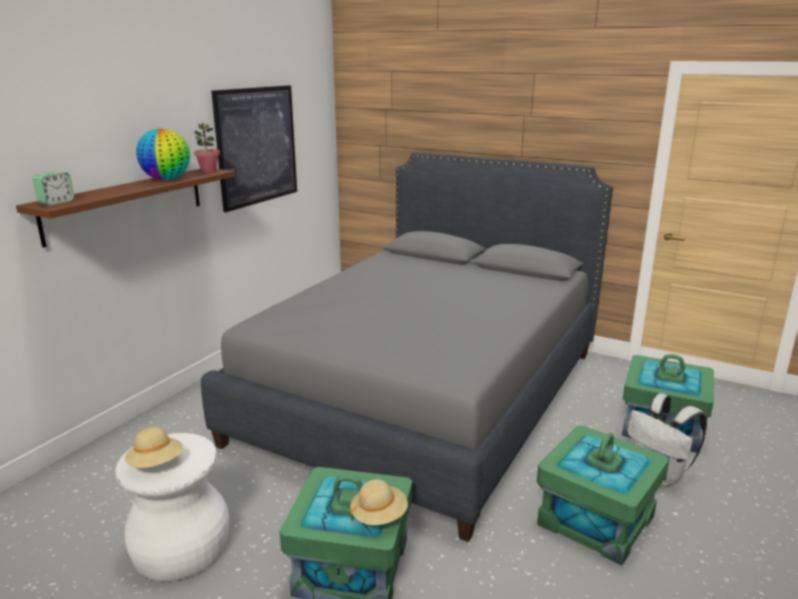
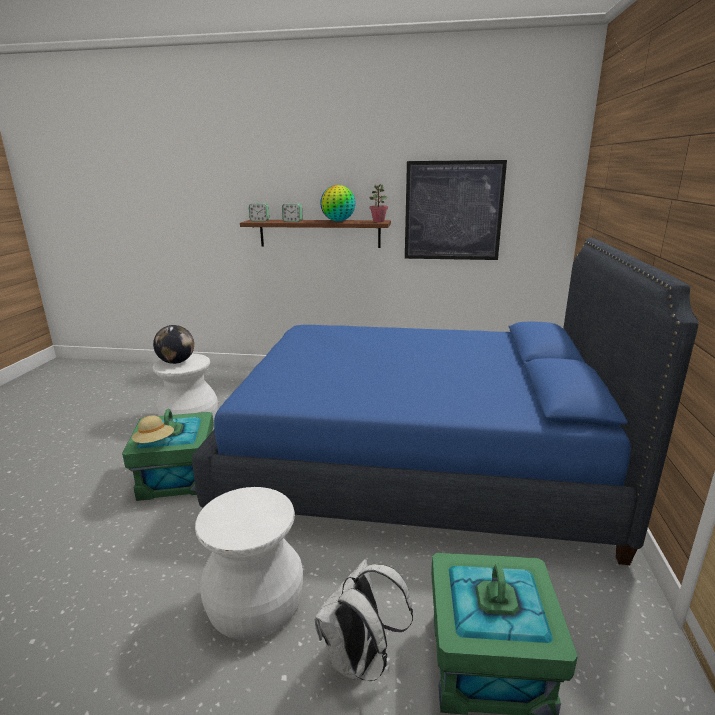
camera: 70 degrees right, 0 degrees up
beige hat [125,427,183,468] -> globe [153,325,194,364]
grey bed [201,152,613,542] -> blue bed [192,238,699,565]
green storage box [537,426,669,565] -> white stool [195,487,303,640]
none -> alarm clock [282,203,302,222]

